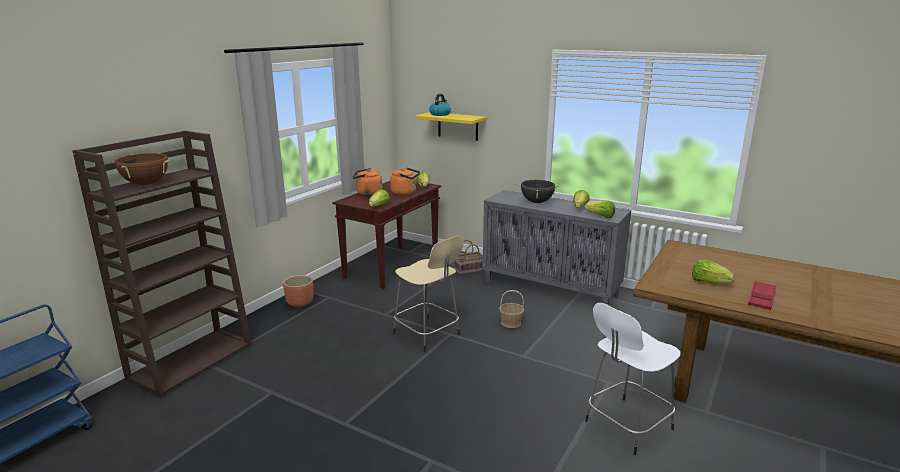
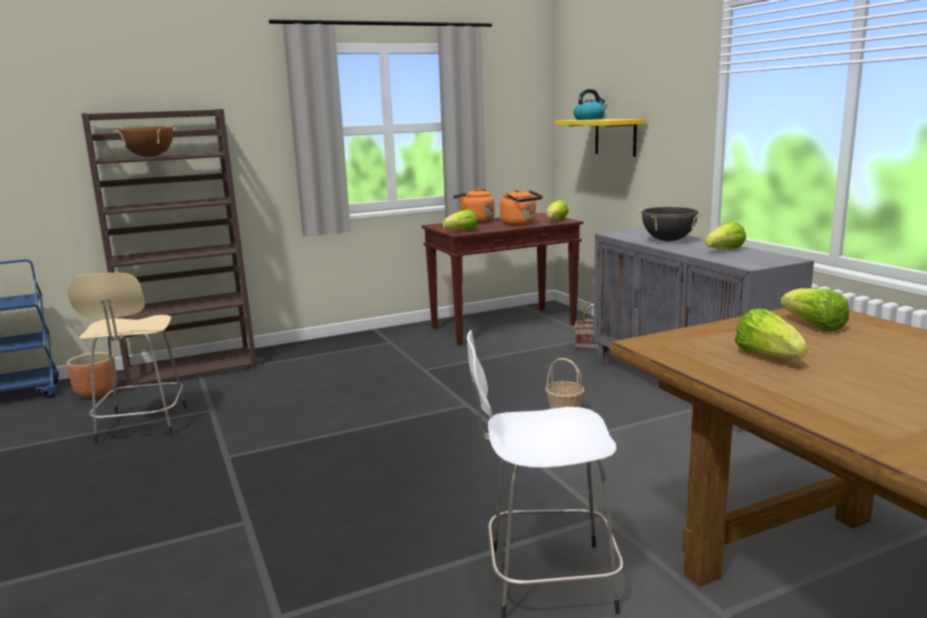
camera: 35 degrees right, 5 degrees down
brown planter [283,275,314,307] -> brown planter moved to [67,352,117,398]
beige stool [393,236,464,352] -> beige stool moved to [67,273,187,443]
lettuce [585,200,615,218] -> lettuce moved to [780,288,849,332]
red tray [748,281,776,310] -> none

